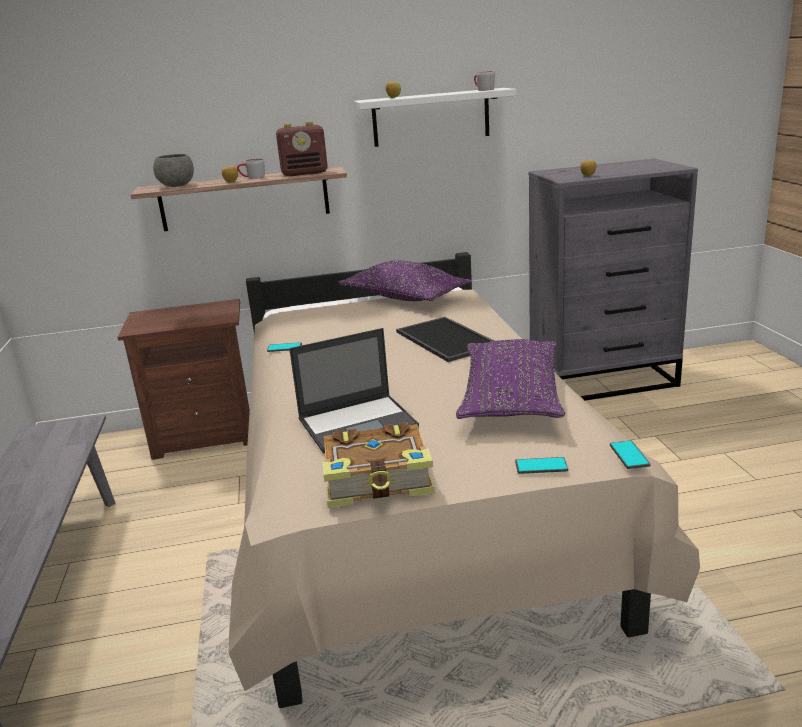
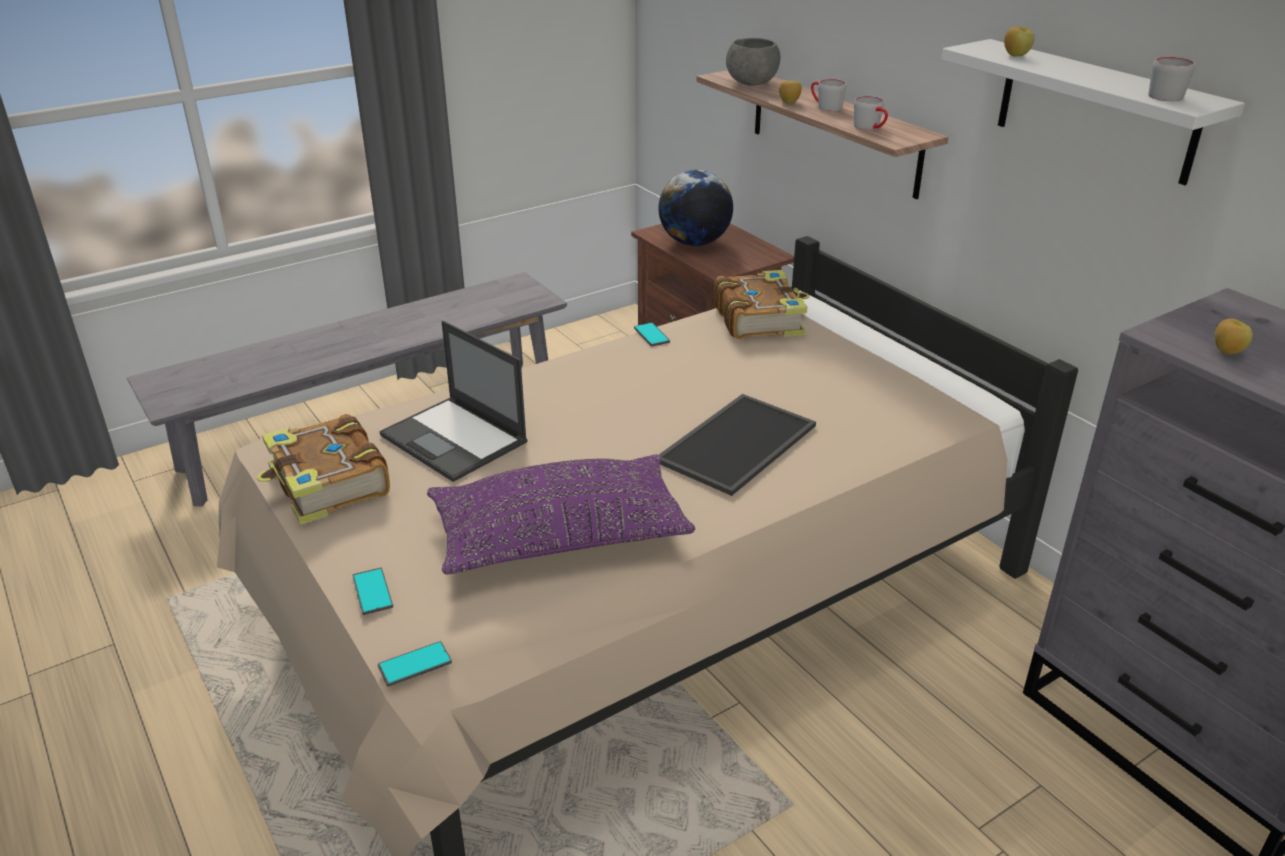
camera: 65 degrees right, 10 degrees up
radio [276,122,328,176] -> grey mug [854,96,888,130]
purple pillow [338,260,472,301] -> none
none -> globe [658,170,733,246]
none -> book [714,270,810,339]

